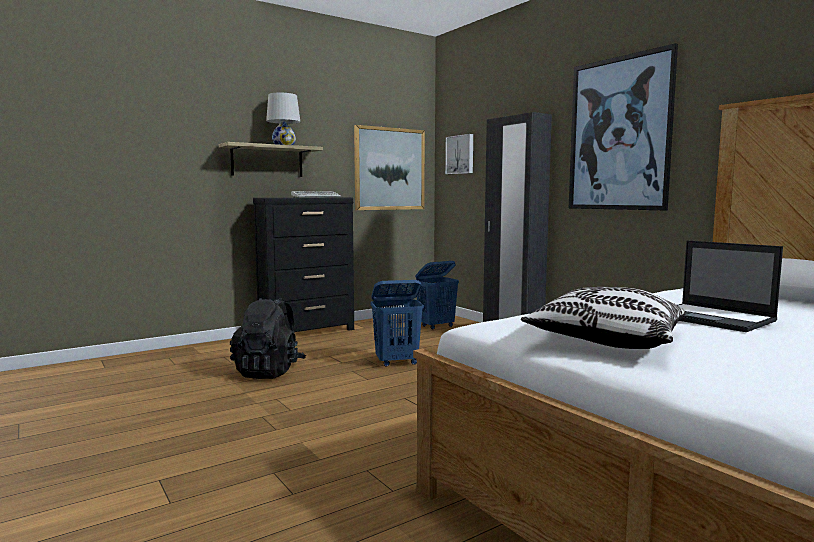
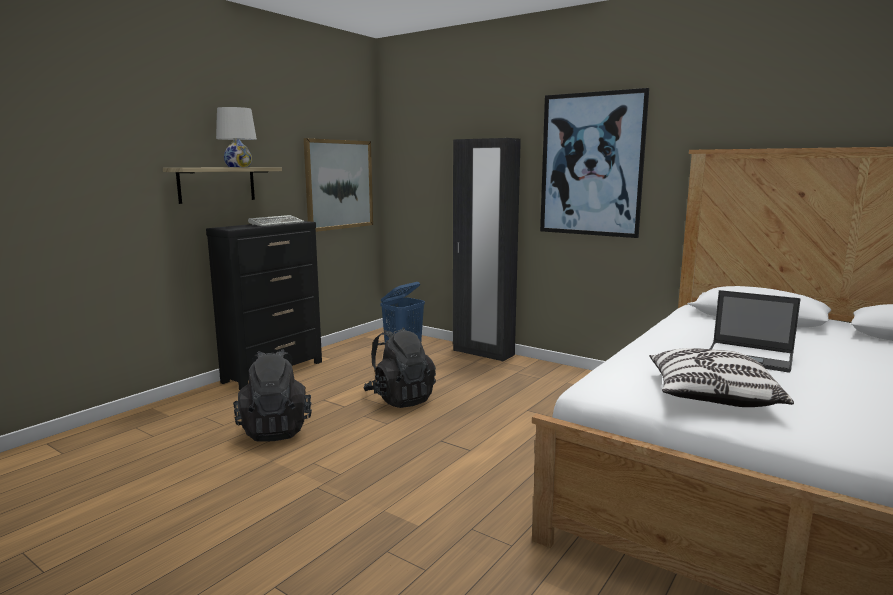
camera: 20 degrees left, 5 degrees up
blue laundry basket [371,280,424,367] -> black backpack [363,327,436,408]
picture [445,134,473,174] -> none

